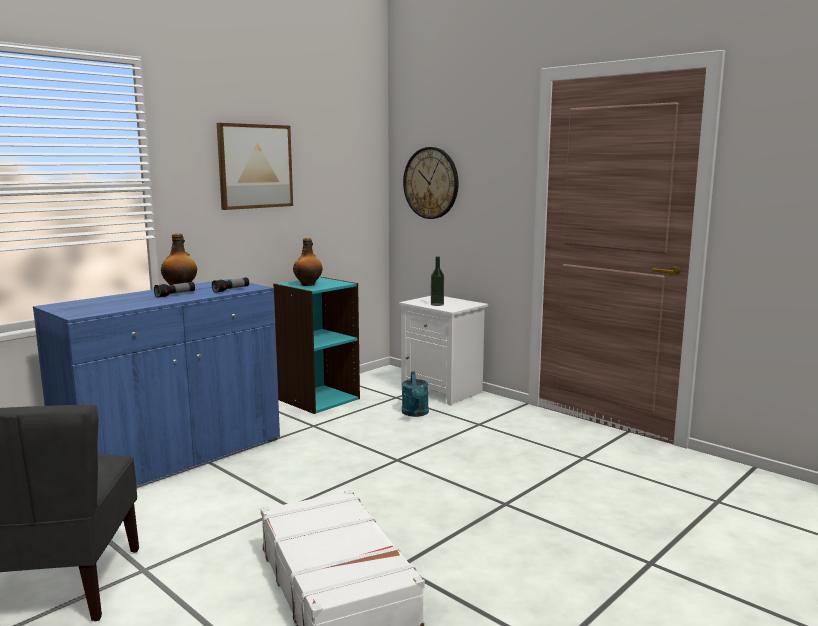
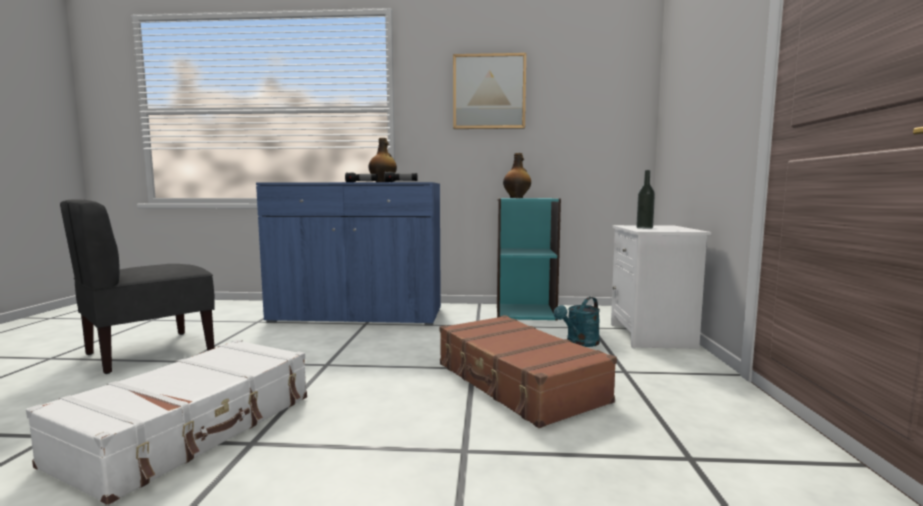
camera: 50 degrees right, 5 degrees down
wall clock [403,147,459,219] -> none
none -> brown suitcase [440,315,617,428]

